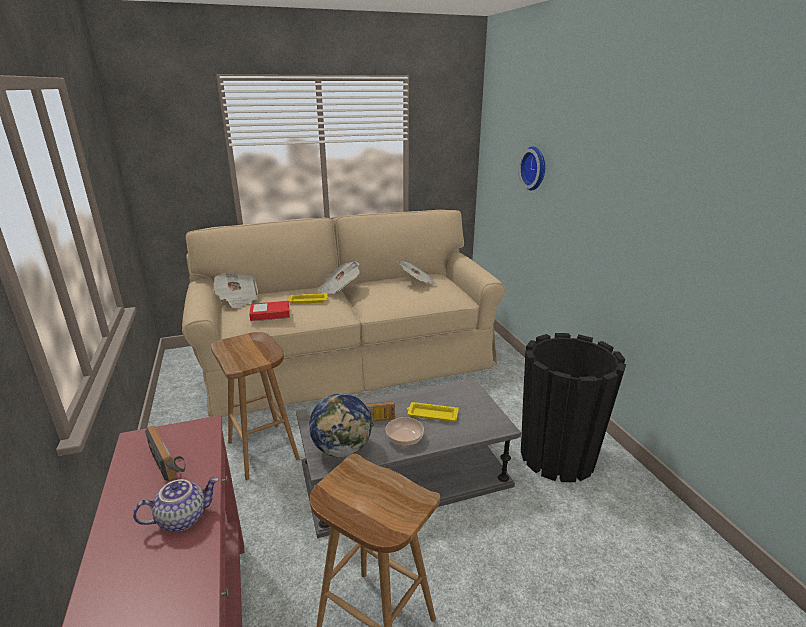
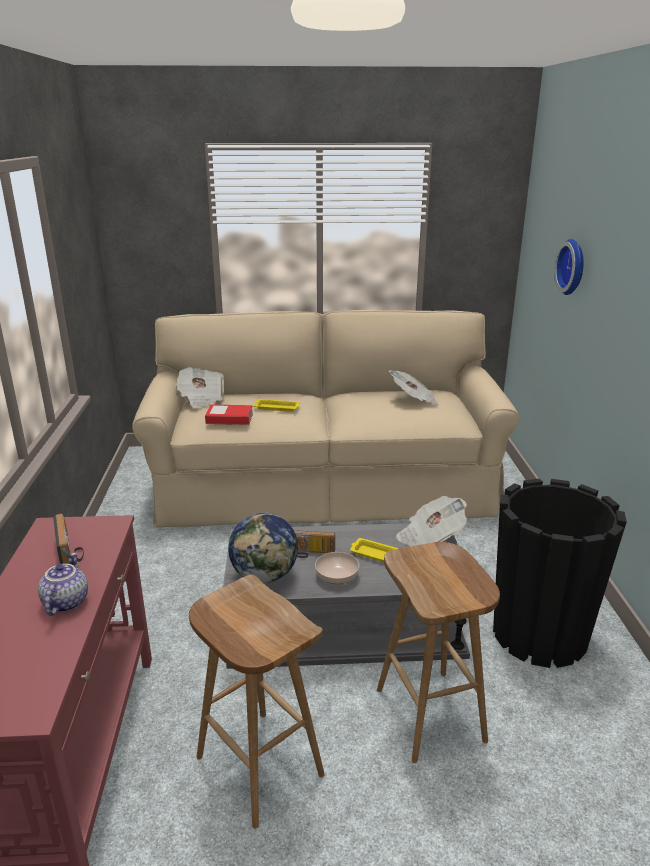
camera: 15 degrees right, 0 degrees up
teapot [133,477,219,532] -> teapot turned 75 degrees counterclockwise [38,553,88,616]
brown stool [211,332,300,480] -> brown stool moved to [377,542,500,763]
newspaper [317,262,360,294] -> newspaper moved to [396,496,467,547]

